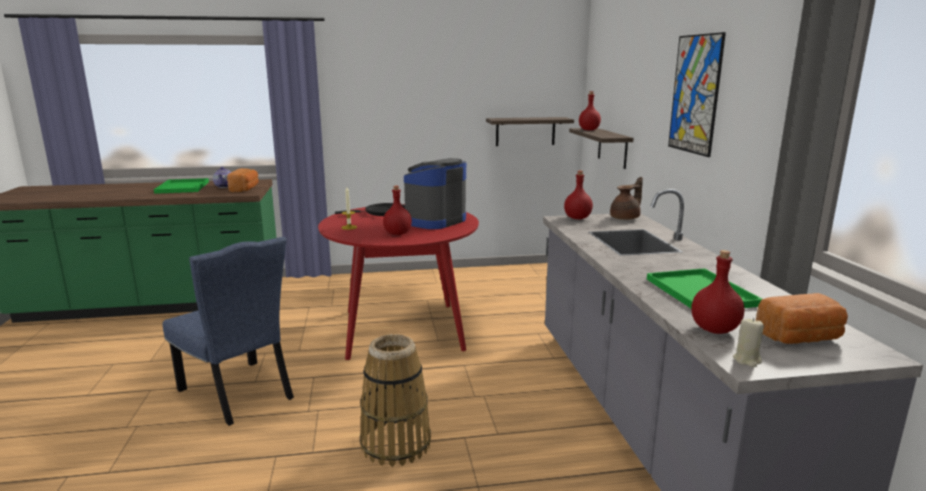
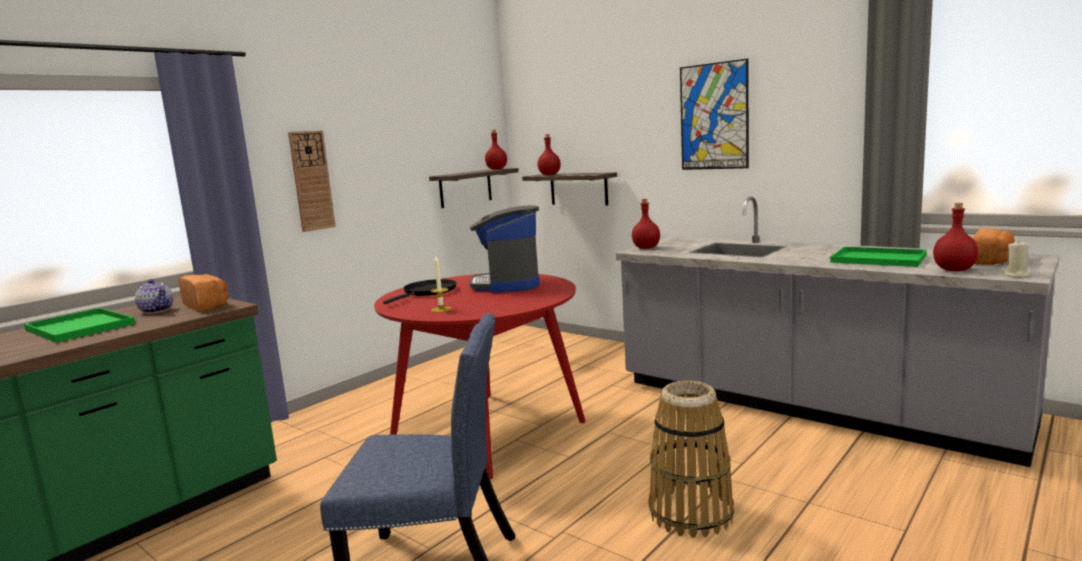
camera: 40 degrees left, 5 degrees down
red bottle [383,186,412,235] -> red bottle moved to [485,130,507,170]
brown teapot [610,177,643,220] -> none
none -> wall clock [288,131,336,232]

